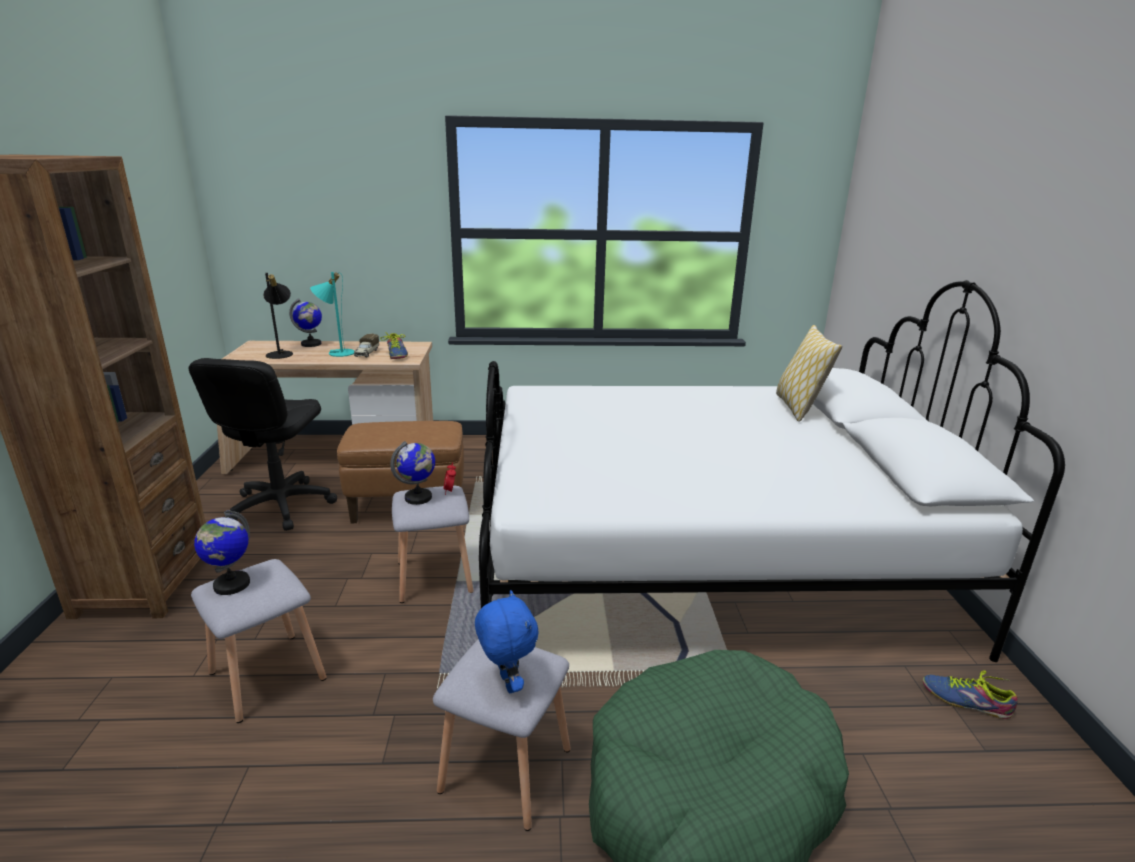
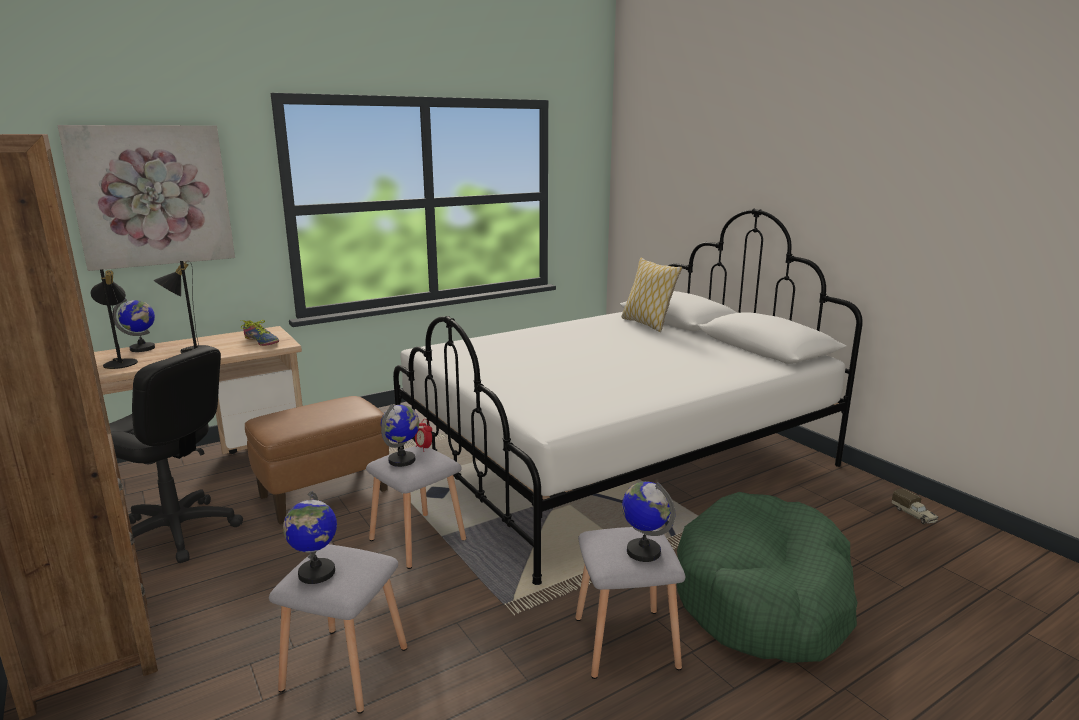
camera: 30 degrees left, 5 degrees down
black office chair [189,358,337,531] -> black office chair turned 45 degrees counterclockwise [109,346,243,563]
turquoise table lamp [310,272,354,357] -> black table lamp [154,261,207,353]
toy truck [354,334,379,358] -> toy truck moved to [892,489,938,524]
blue plush toy [475,590,539,693] -> globe [622,481,675,562]
shoe [923,671,1018,719] -> none
none -> picture [57,125,235,271]

